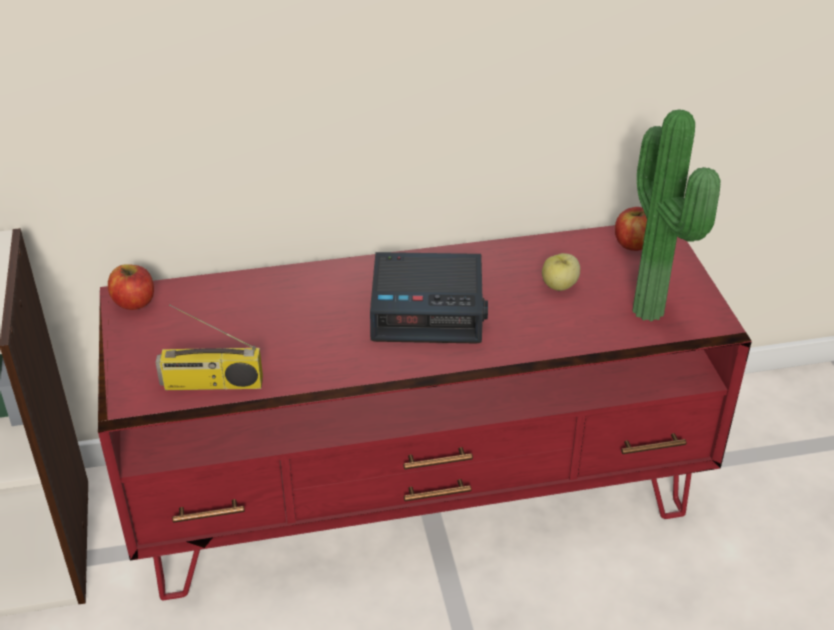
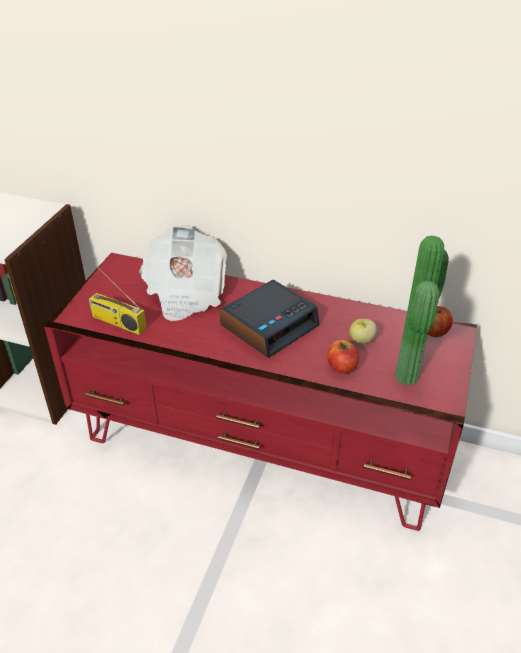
camera: 30 degrees right, 0 degrees up
apple [108,264,154,310] -> apple moved to [327,340,359,374]
alarm clock [370,252,488,344] -> alarm clock turned 75 degrees counterclockwise [220,280,319,358]
none -> newspaper [140,225,227,321]

